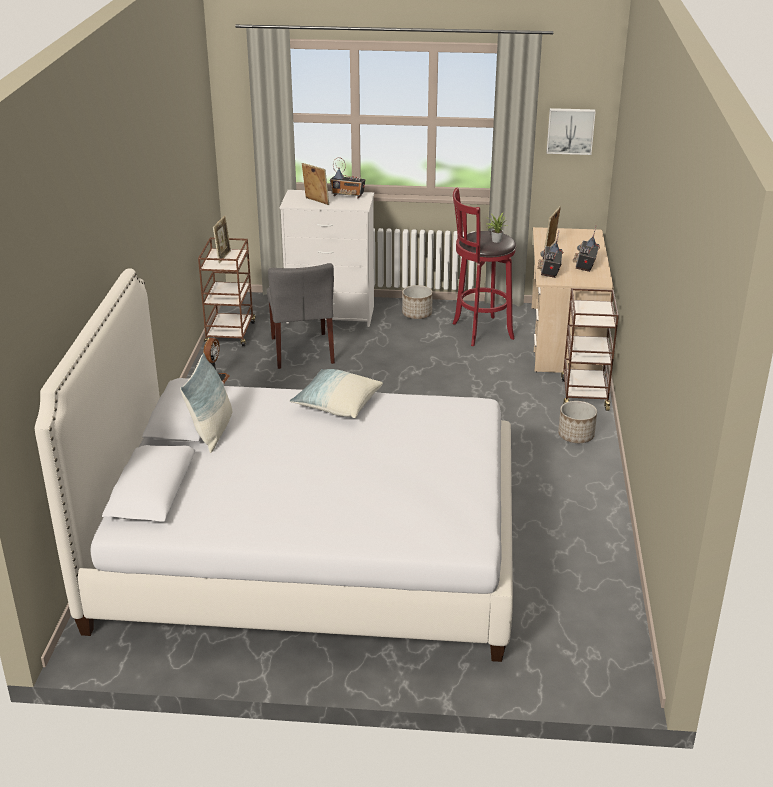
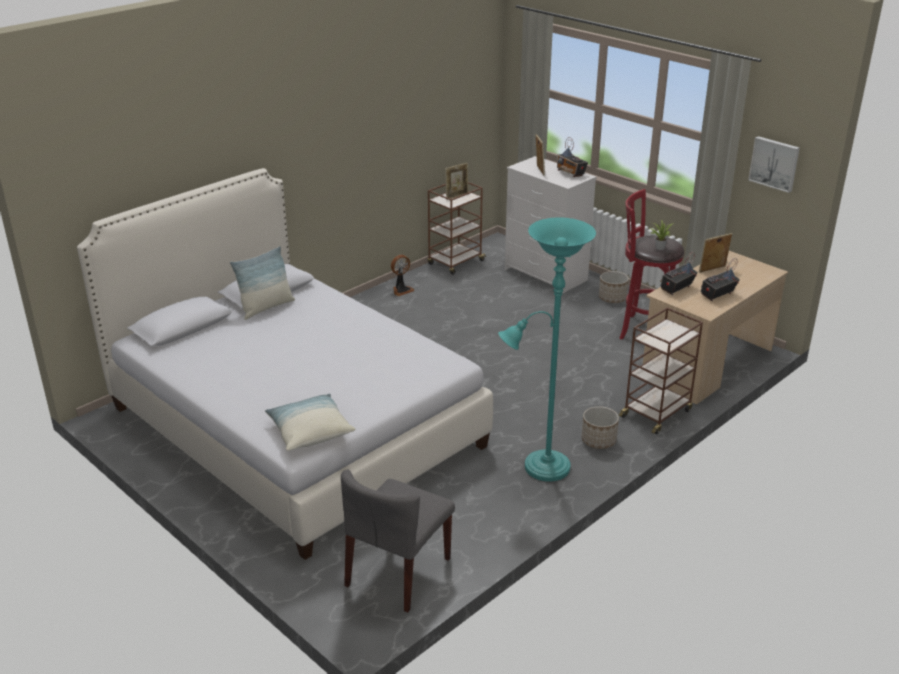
camera: 40 degrees right, 0 degrees up
grey chair [267,263,335,369] -> grey chair moved to [341,469,455,613]
pillow [290,369,383,418] -> pillow moved to [265,394,356,451]
none -> turquoise floor lamp [498,217,596,482]

